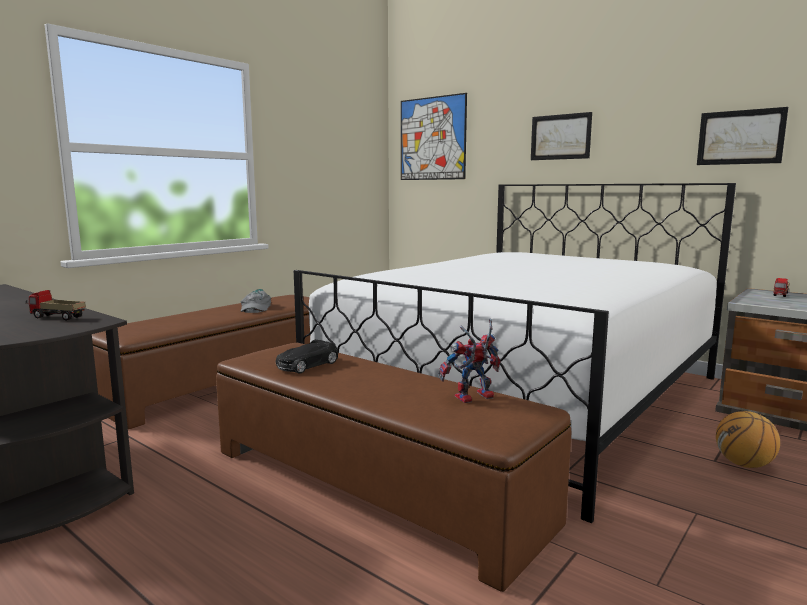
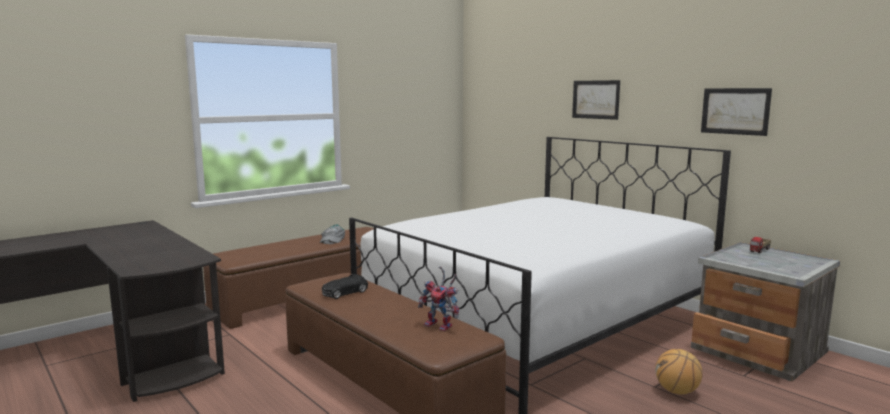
camera: 10 degrees right, 0 degrees up
toy truck [26,290,86,321] -> none
picture [401,93,467,180] -> none
toy robot [438,319,500,403] -> toy robot turned 135 degrees counterclockwise [418,266,459,331]

